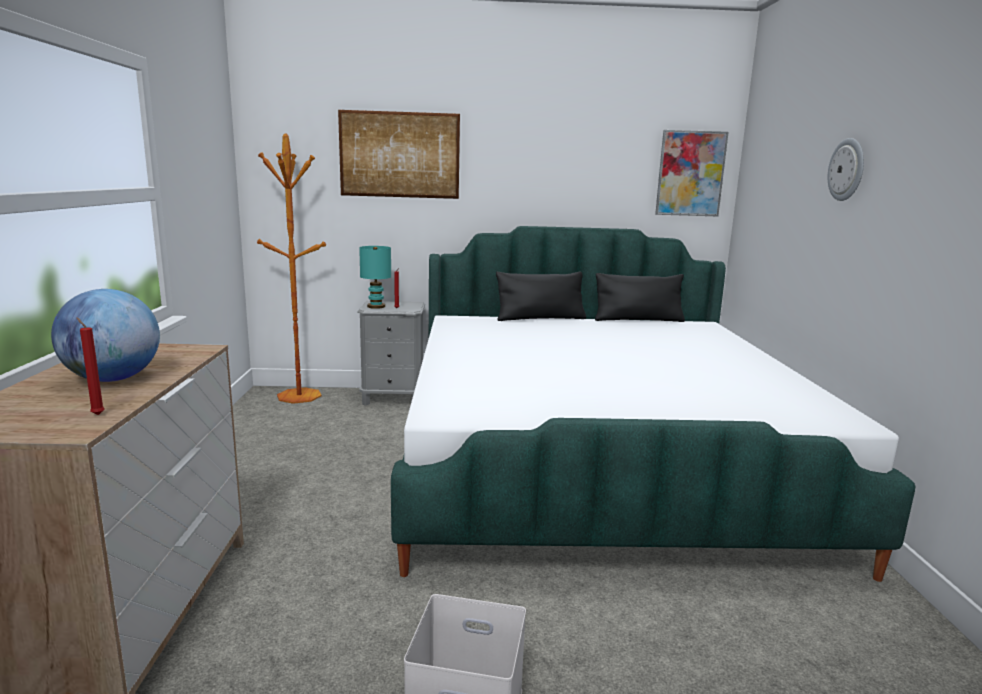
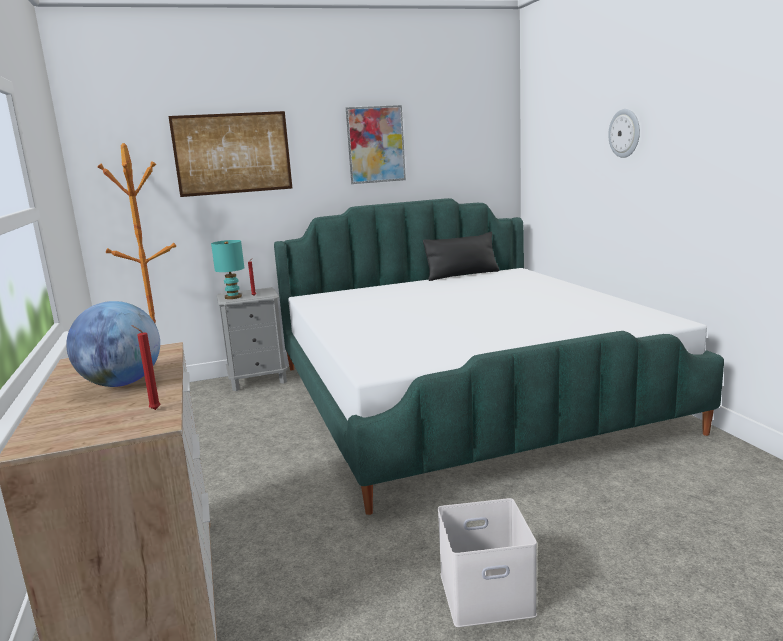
camera: 15 degrees left, 0 degrees up
black pillow [496,271,586,321] -> none
picture [655,130,729,216] -> picture moved to [346,105,406,184]

